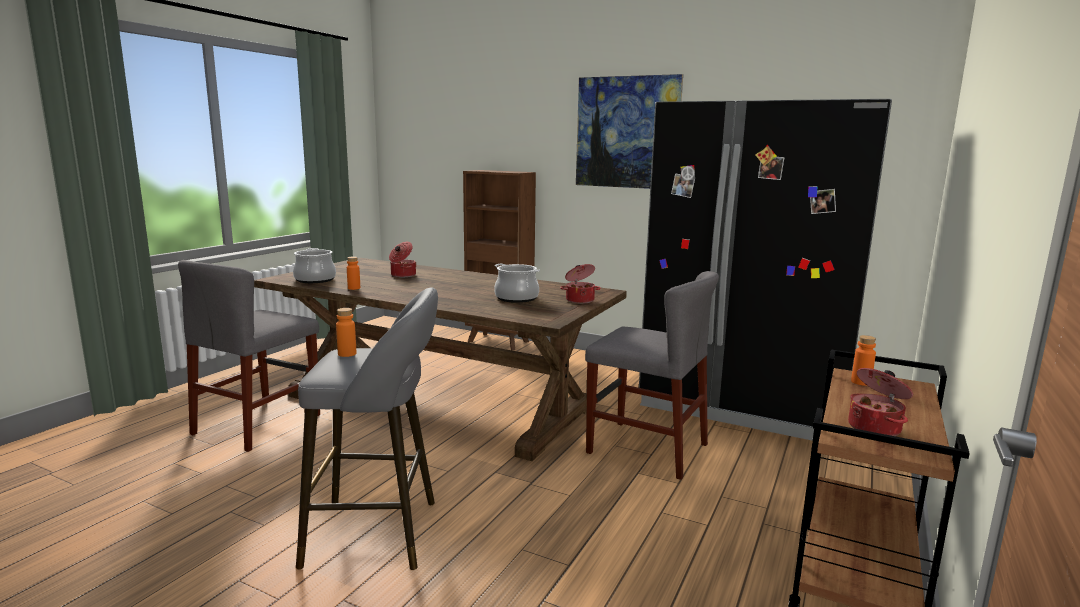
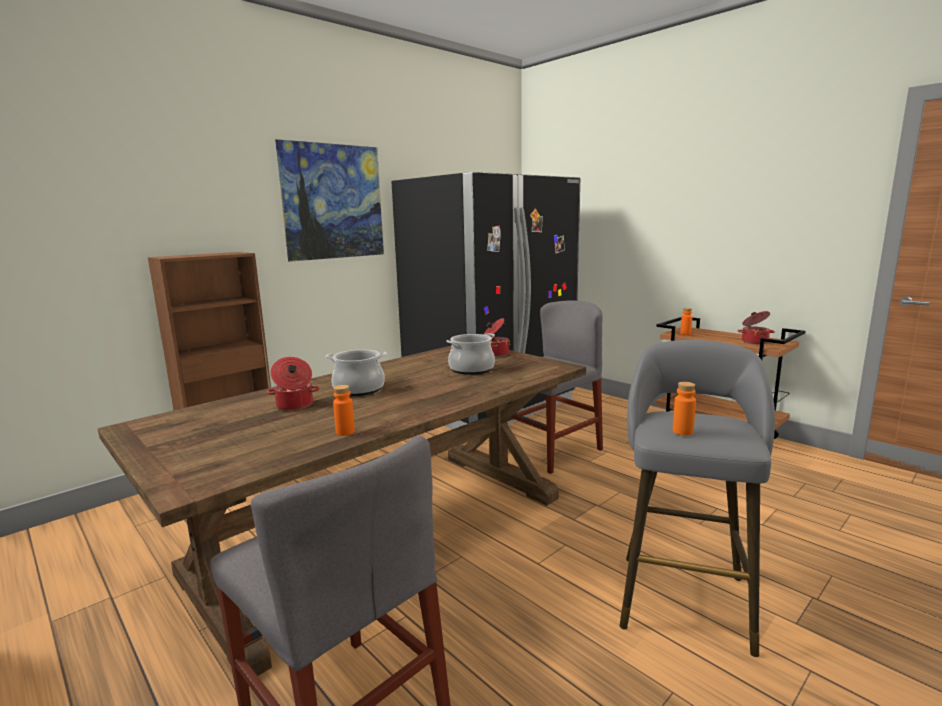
camera: 70 degrees left, 0 degrees up
cooking pot [293,248,336,283] -> cooking pot moved to [326,350,387,396]

